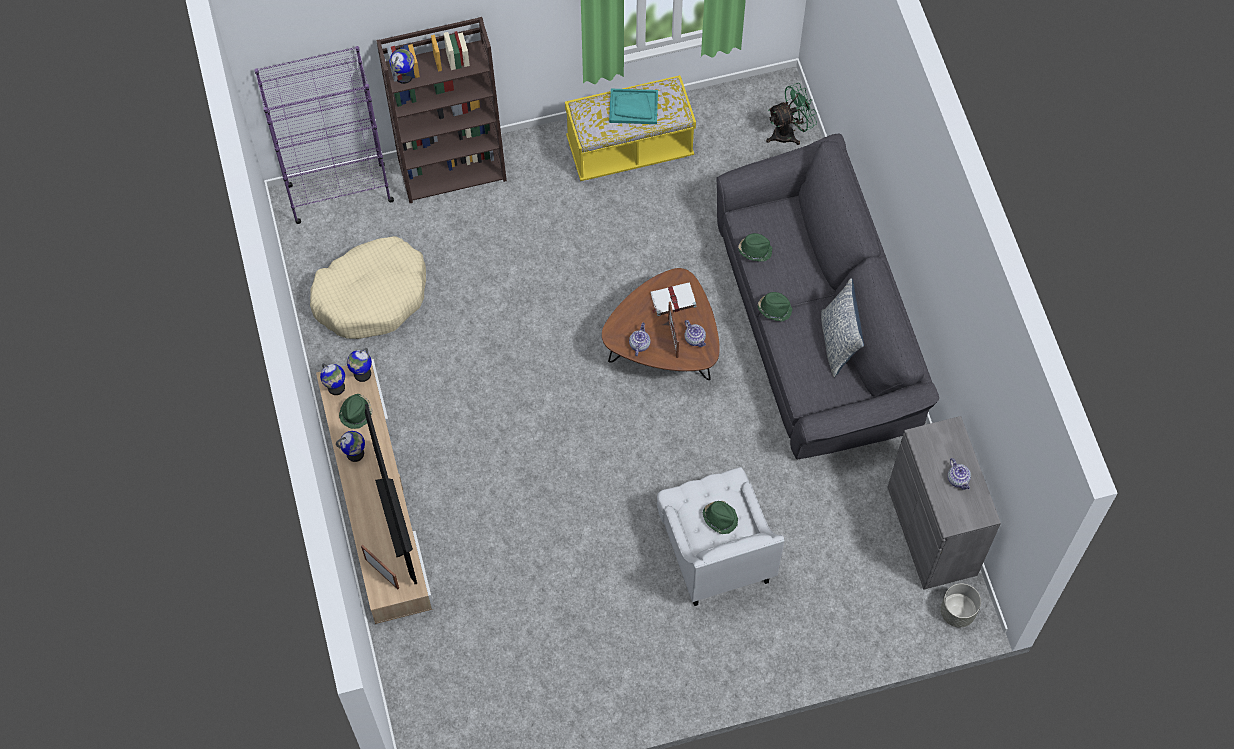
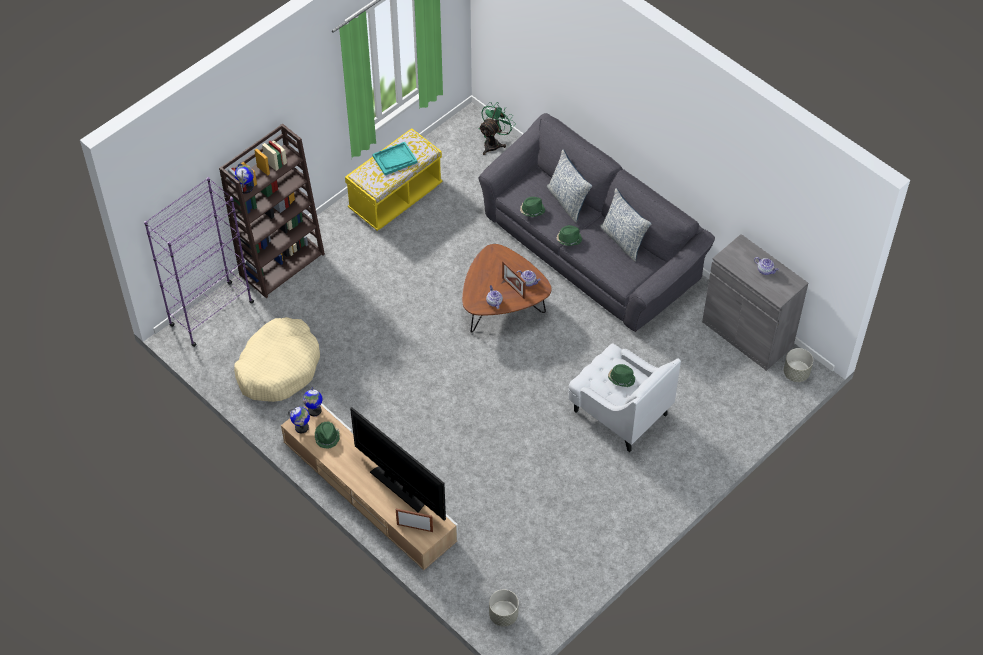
camera: 30 degrees left, 10 degrees down
globe [336,431,365,462] -> none
white book [651,282,697,316] -> none
none -> grey planter [489,590,519,627]
none -> pillow [547,149,592,223]

